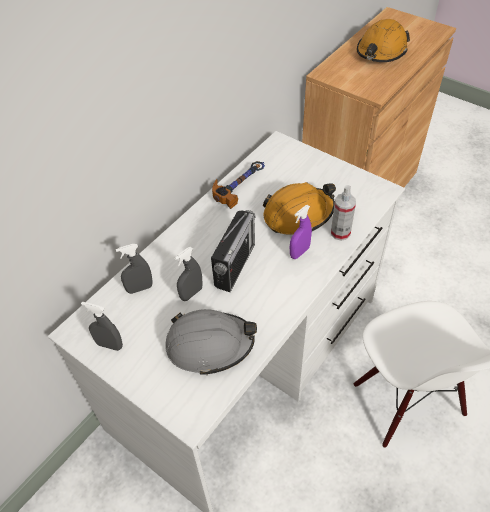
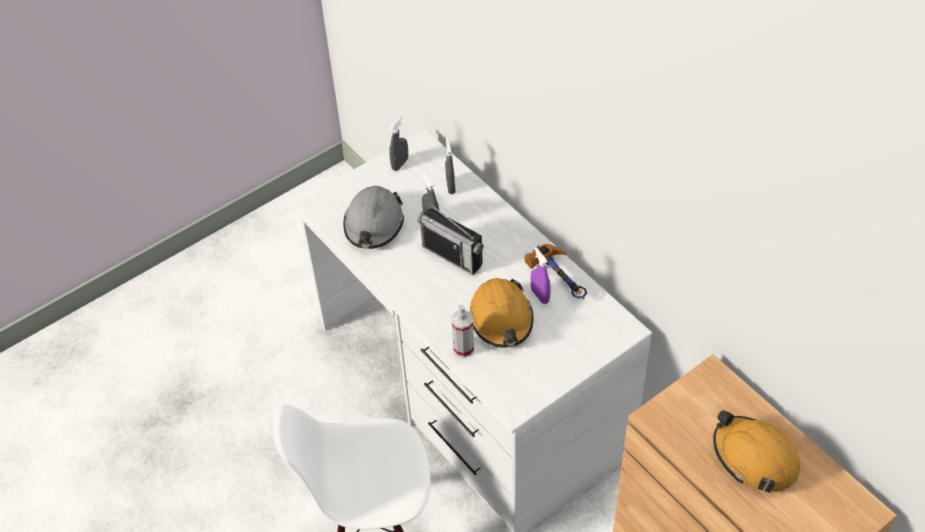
camera: 105 degrees right, 0 degrees up
purple spray bottle [290,205,312,259] -> purple spray bottle moved to [531,247,551,304]

